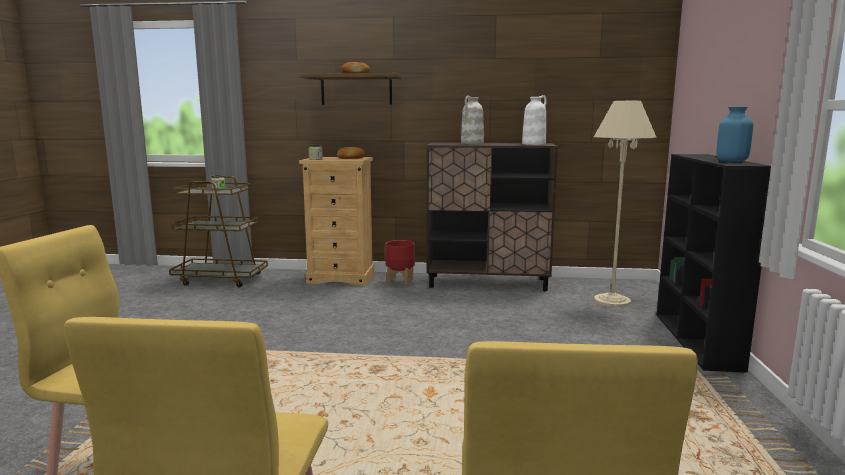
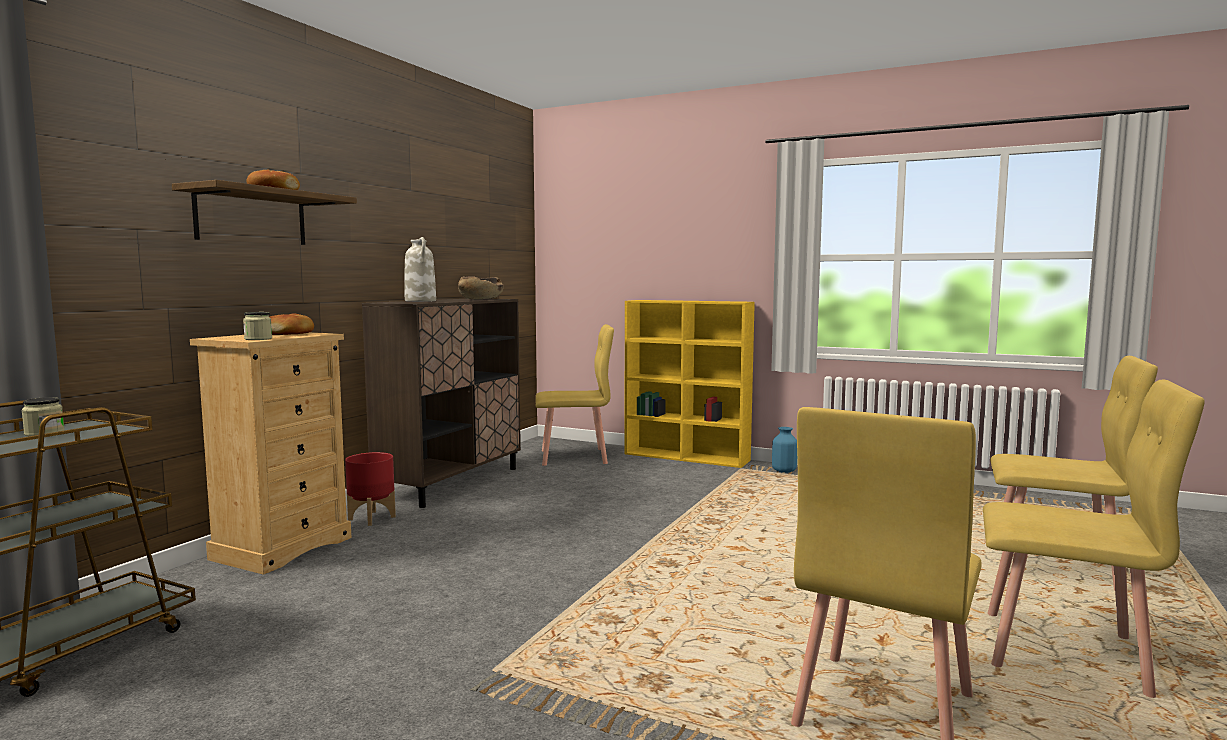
camera: 70 degrees left, 5 degrees down
white vase [522,95,547,145] -> brown bowl [458,276,504,299]
beige floor lamp [594,101,657,307] -> yellow chair [536,324,614,466]
black bookcase [657,154,771,373] -> yellow bookcase [624,300,755,468]
blue vase [716,107,753,162] -> blue vase moved to [772,427,797,473]

